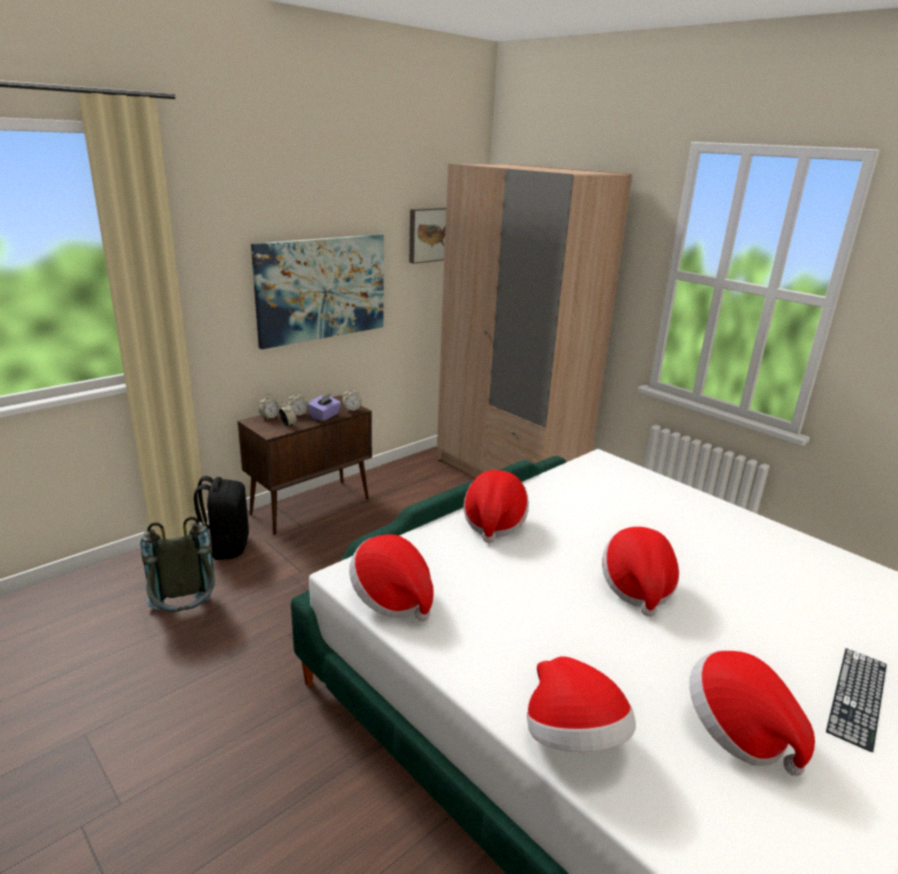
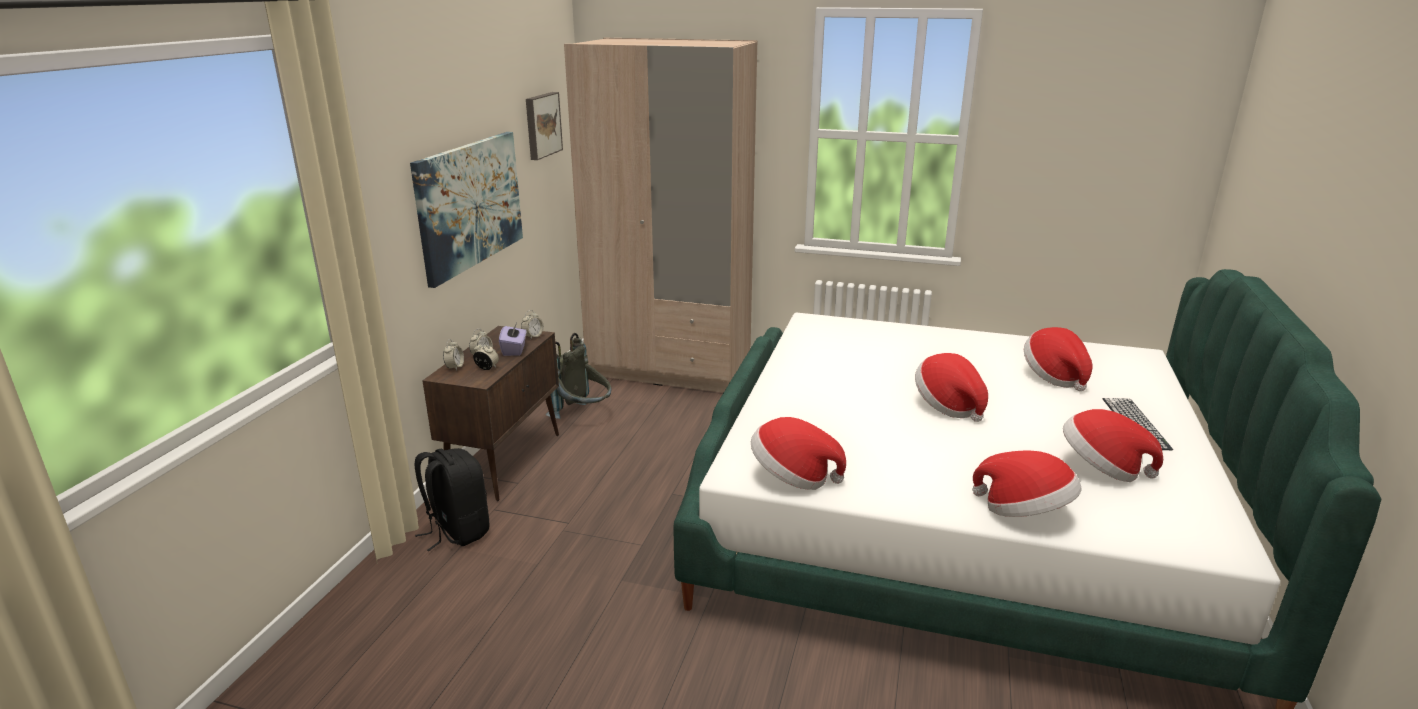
camera: 30 degrees left, 0 degrees up
grey backpack [140,517,215,612] -> grey backpack moved to [546,333,611,419]
hat [464,470,529,543] -> hat moved to [1024,327,1092,391]

